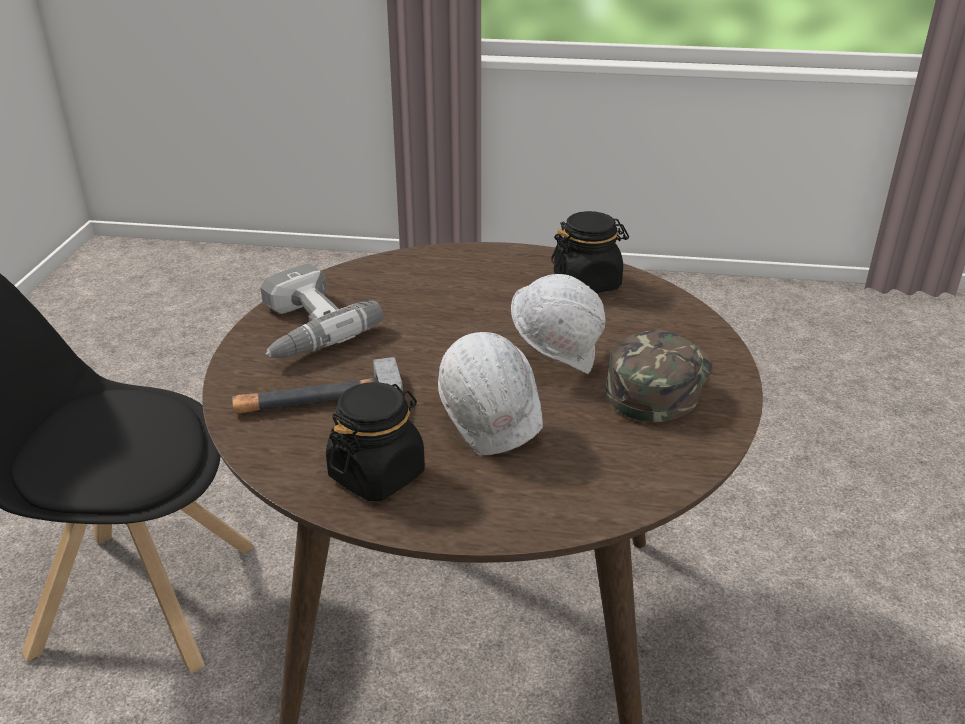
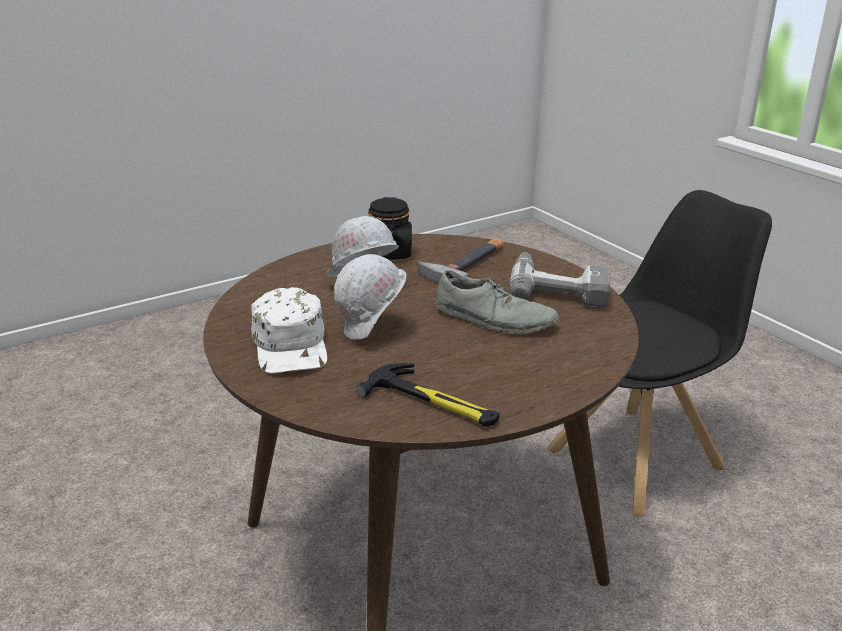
camera: 140 degrees right, 5 degrees down
black jar [551,211,629,293] -> hammer [356,363,500,427]
green cap [605,330,712,422] -> white cap [251,287,327,374]
none -> grey shoe [436,270,559,334]

